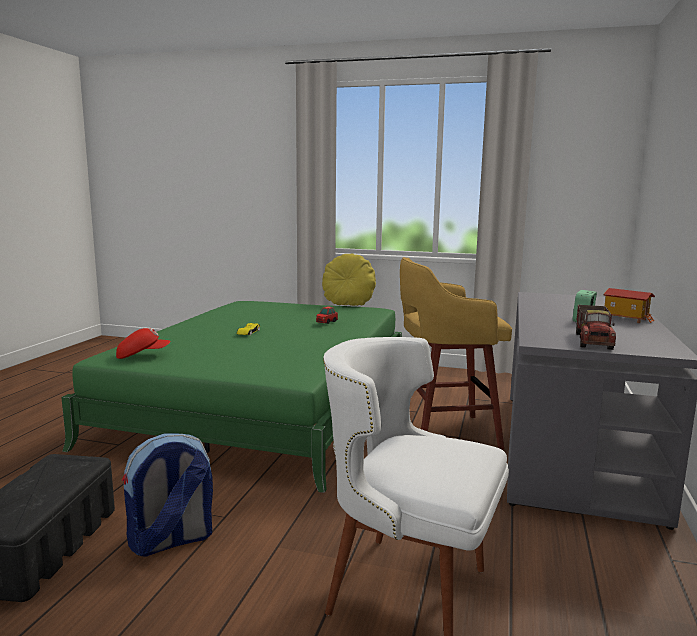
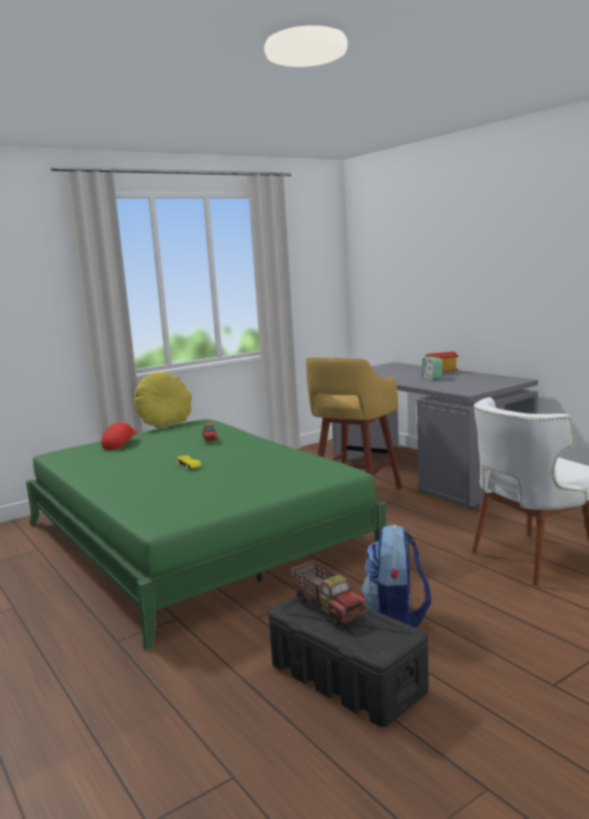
camera: 50 degrees left, 0 degrees up
red cap [116,328,171,359] -> red cap moved to [101,422,138,450]
toy truck [576,305,616,350] -> toy truck moved to [290,560,367,626]

